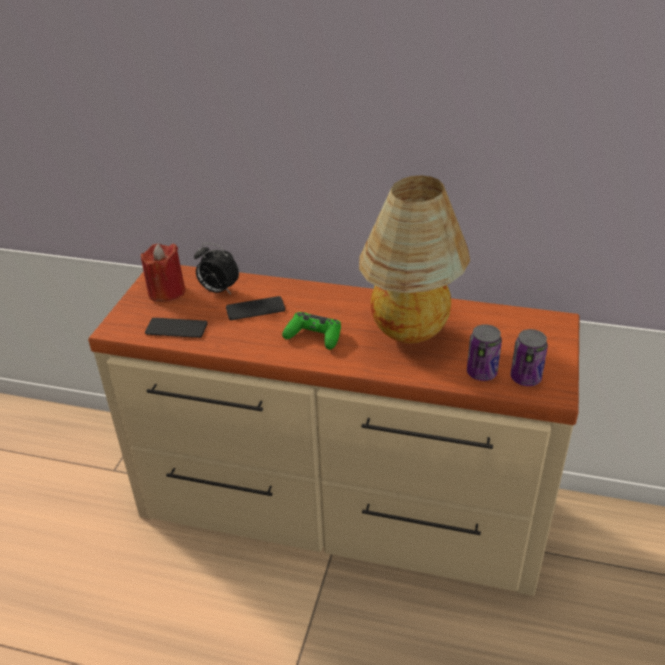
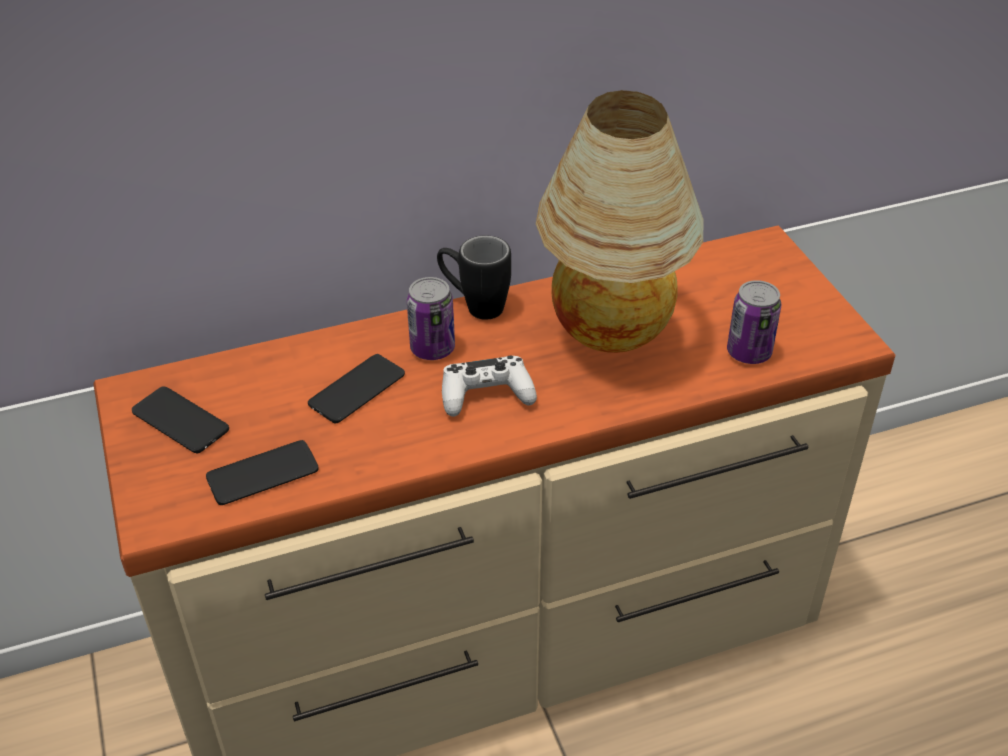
camera: 35 degrees left, 5 degrees up
red candle [141,243,185,302] -> phone [132,386,229,453]
alarm clock [194,243,239,294] -> none
green game controller [282,312,341,350] -> white game controller [442,356,537,417]
can [510,329,548,386] -> can moved to [407,277,455,360]
none -> black mug [437,235,511,320]

